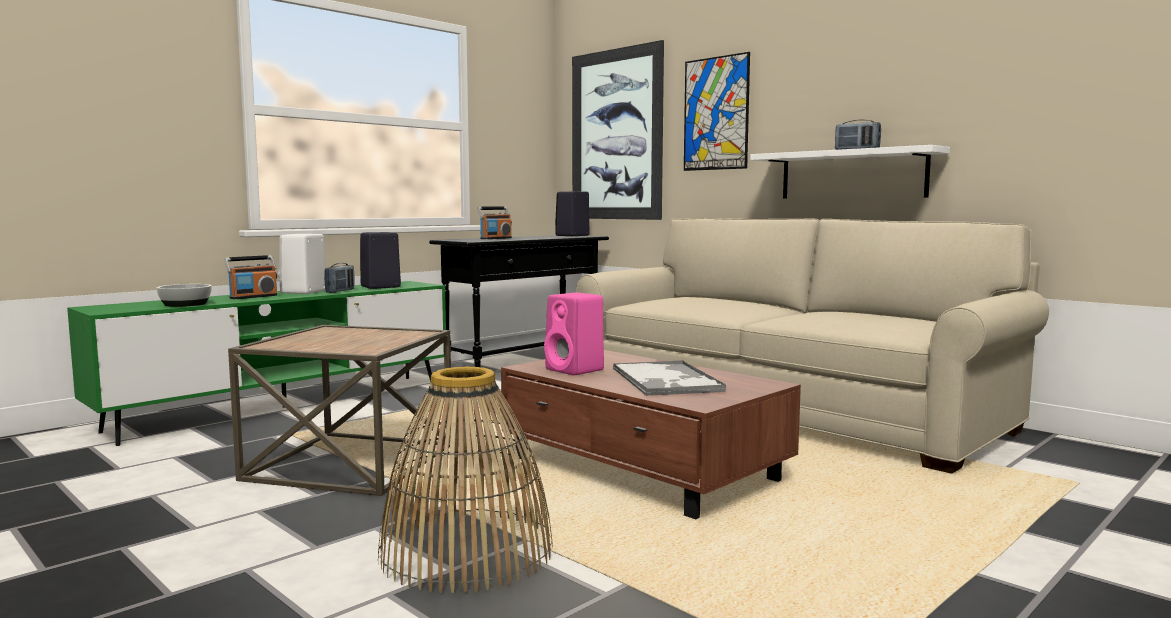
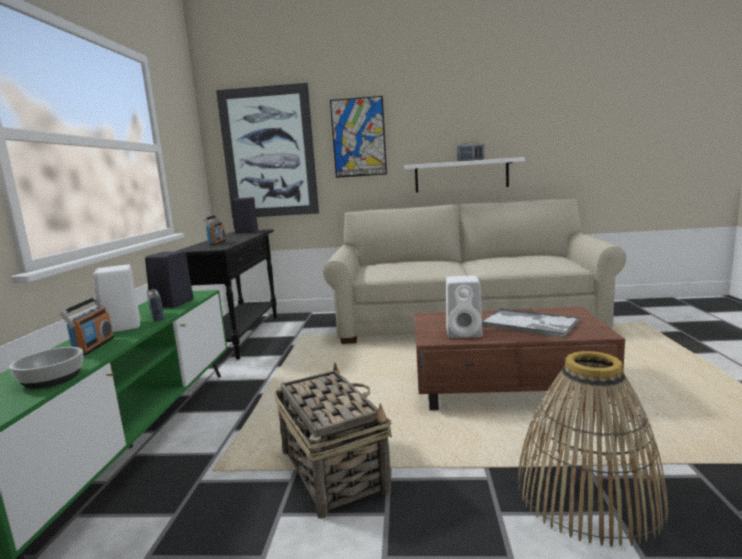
camera: 40 degrees left, 5 degrees up
brown side table [228,325,451,496] -> basket [274,362,392,519]
pink speaker [544,292,604,375] -> white speaker [446,276,482,338]

